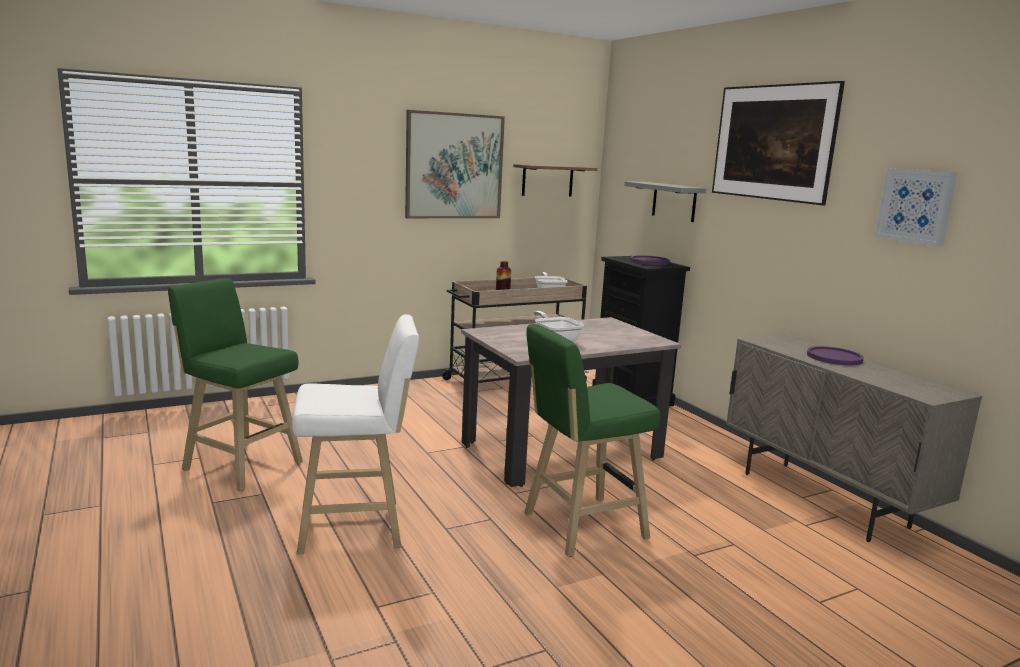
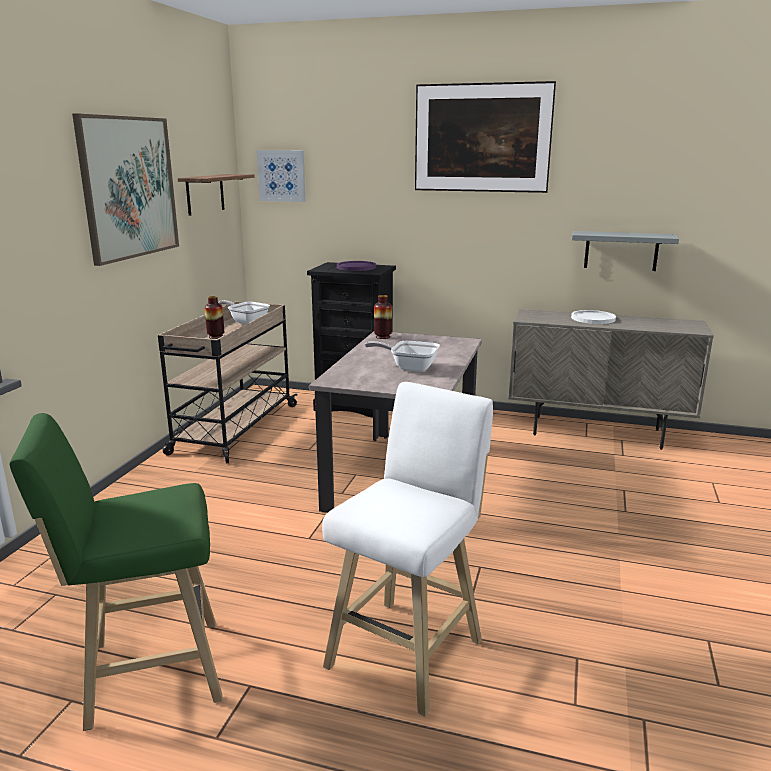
camera: 45 degrees left, 5 degrees up
green stool [524,324,661,557] -> none
grey shelf [624,181,706,222] -> grey shelf moved to [572,231,679,271]
purple plate [807,346,864,366] -> white plate [571,310,616,324]
picture [875,168,958,246] -> picture moved to [257,150,306,202]
none -> vase [374,295,392,339]

